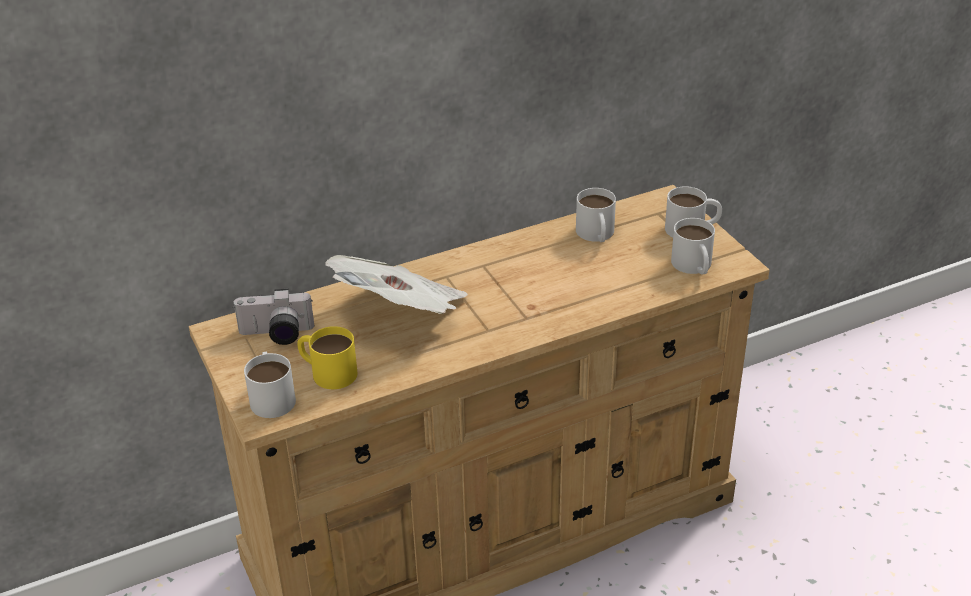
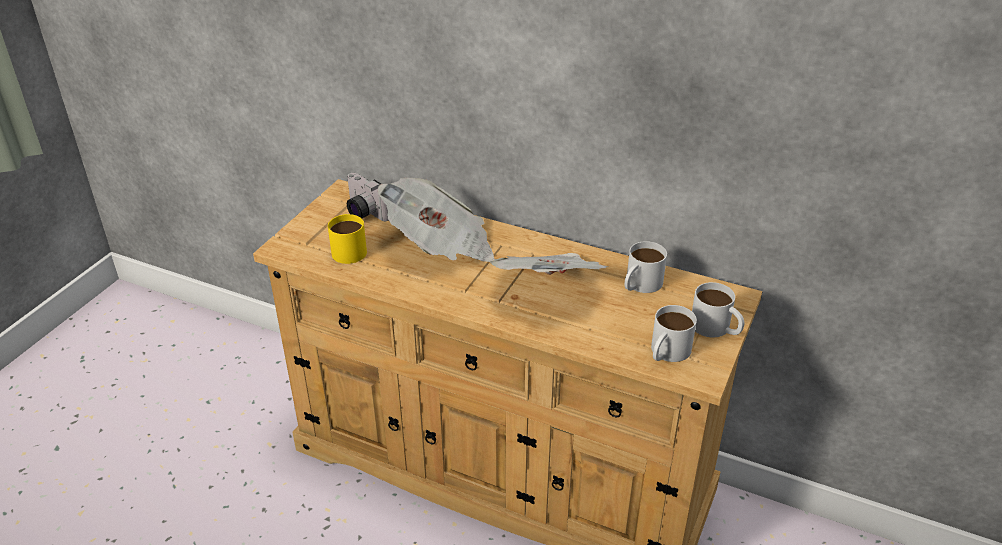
camera: 50 degrees right, 0 degrees up
white mug [244,351,296,418] -> none
none -> newspaper [490,253,608,275]

